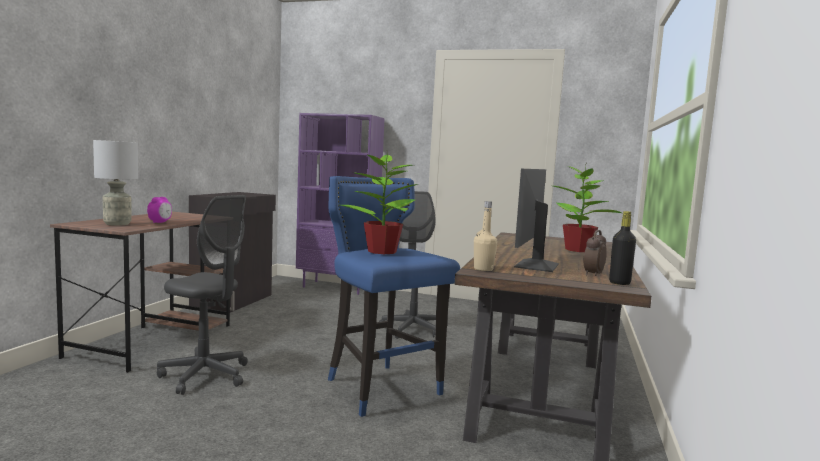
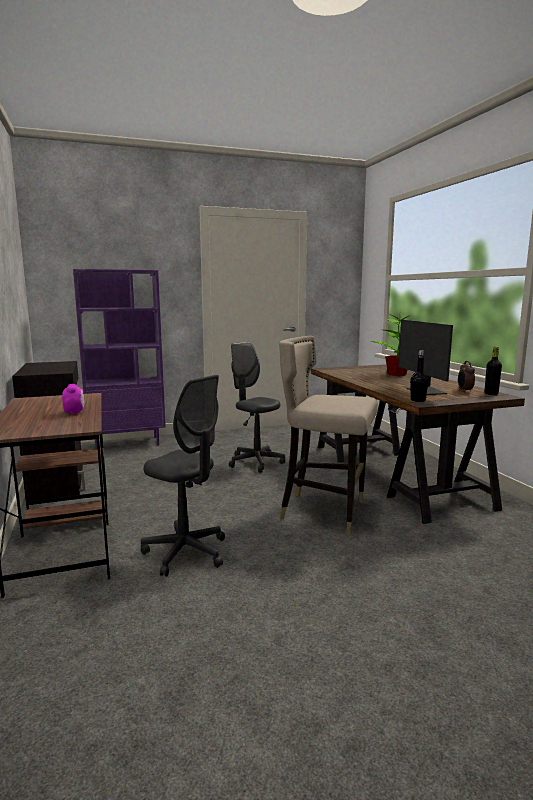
camera: 35 degrees left, 5 degrees up
grey table lamp [93,140,138,226] -> none
grey office chair [157,195,248,395] -> grey office chair turned 45 degrees clockwise [141,375,225,577]
blue stool [328,176,460,417] -> beige stool [279,336,378,534]
potted plant [341,155,419,254] -> none
beige bottle [474,201,498,271] -> black bottle [410,350,429,402]

